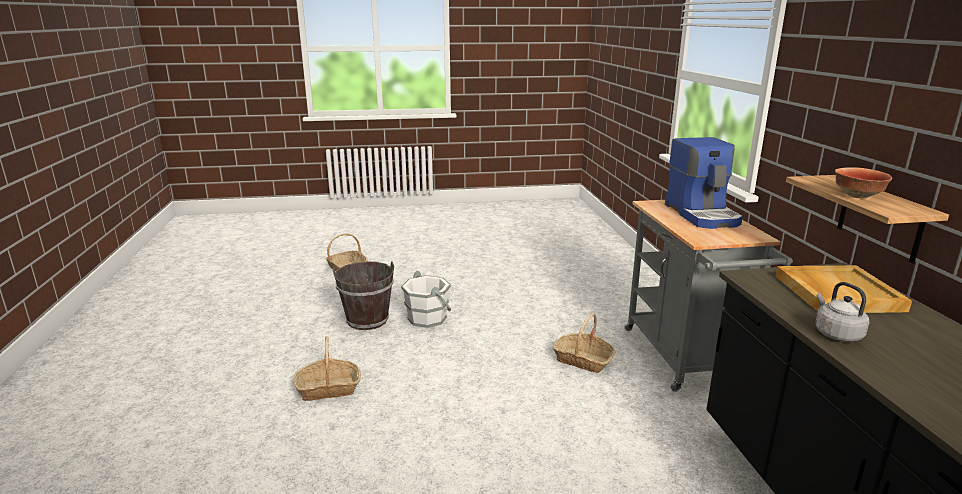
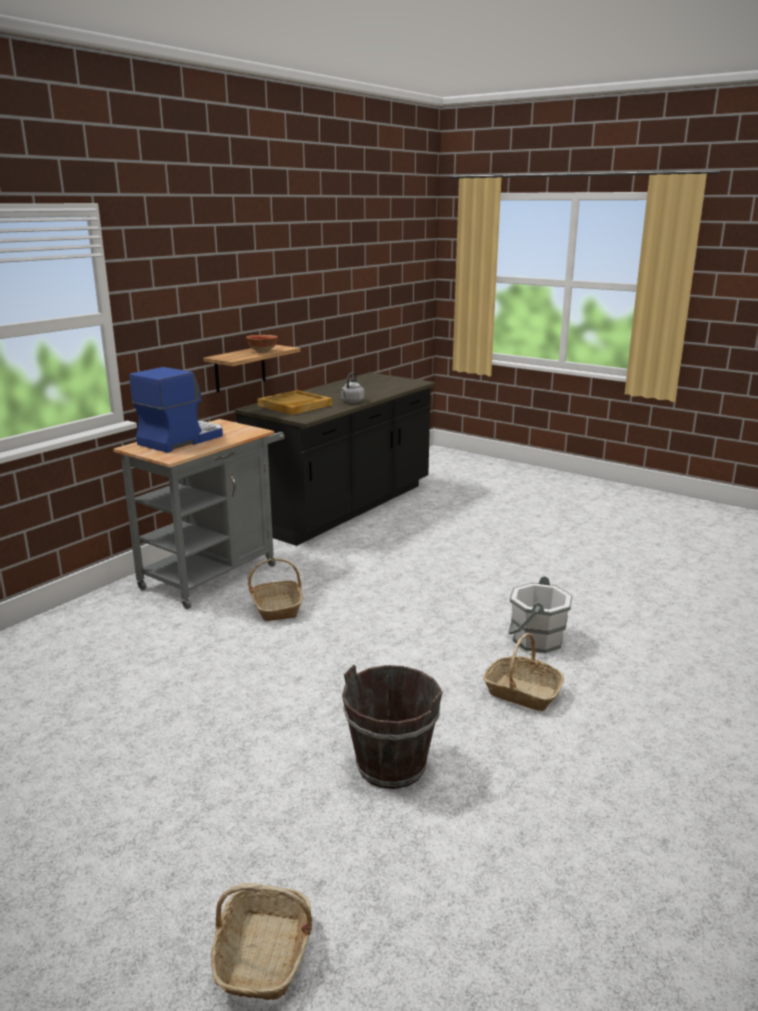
camera: 135 degrees left, 0 degrees up
white bucket [401,271,451,328] -> white bucket moved to [508,576,573,653]

